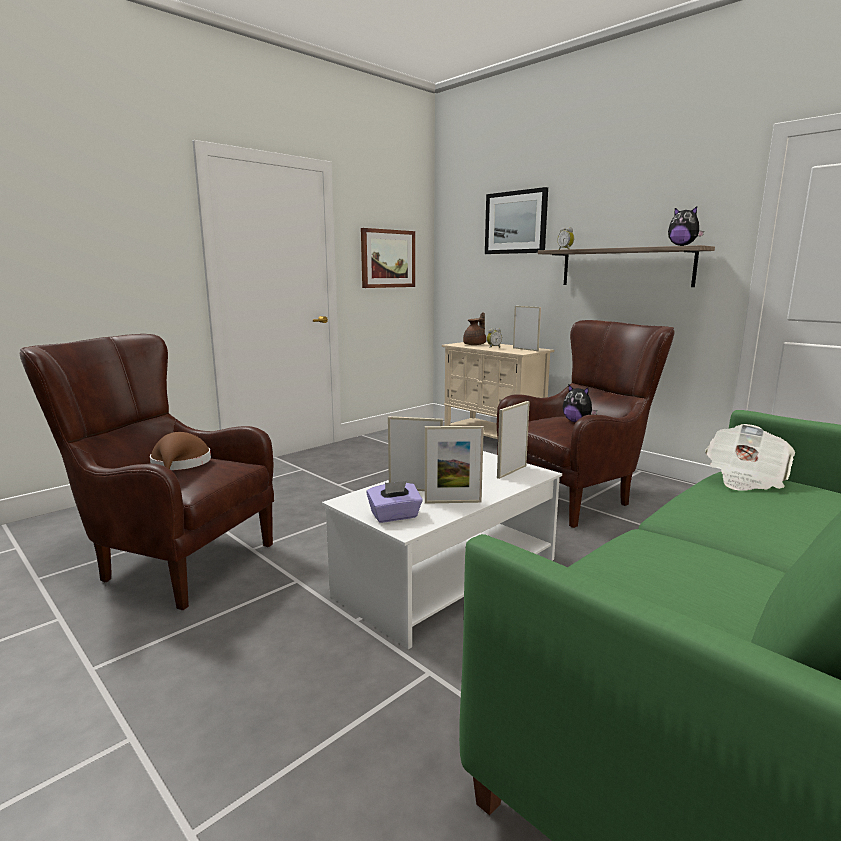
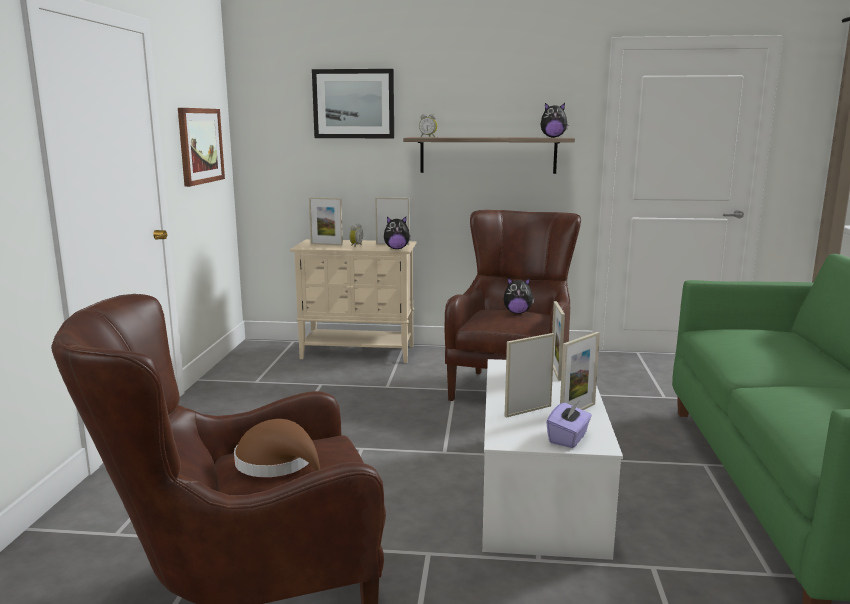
camera: 40 degrees left, 0 degrees up
brown teapot [463,312,486,345] -> picture frame [309,197,343,246]
newspaper [705,424,795,491] -> none
none -> plush toy [384,217,411,249]

